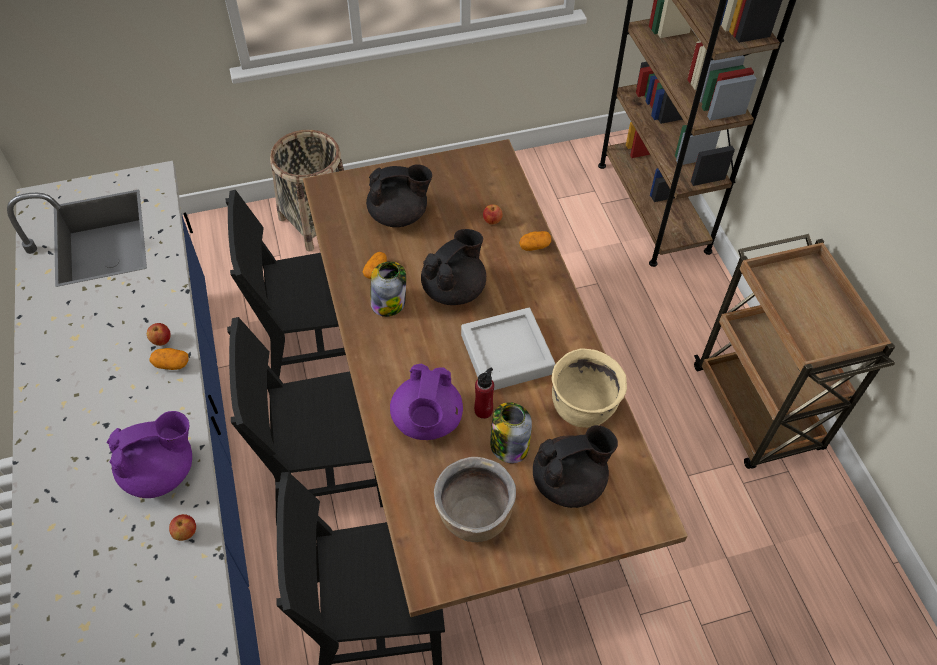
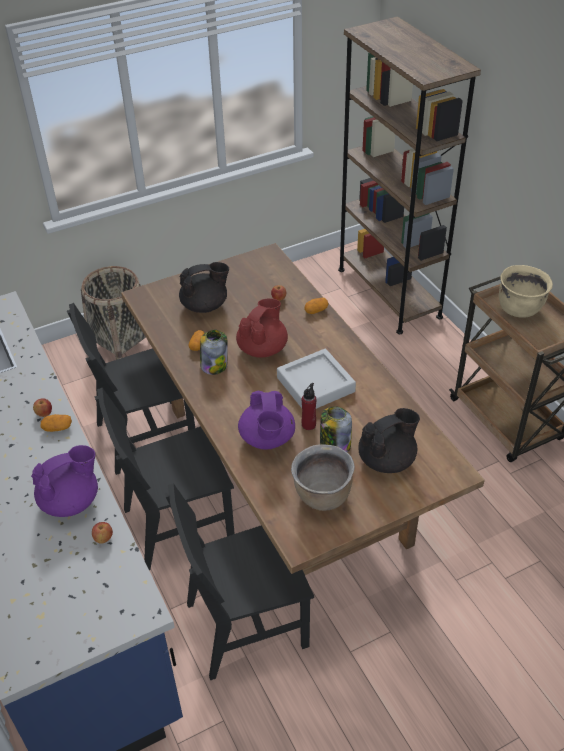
camera: 10 degrees left, 10 degrees down
black teapot [421,229,486,305] -> red teapot [236,298,288,358]
beige cooking pot [551,348,627,428] -> beige cooking pot moved to [499,265,553,318]

